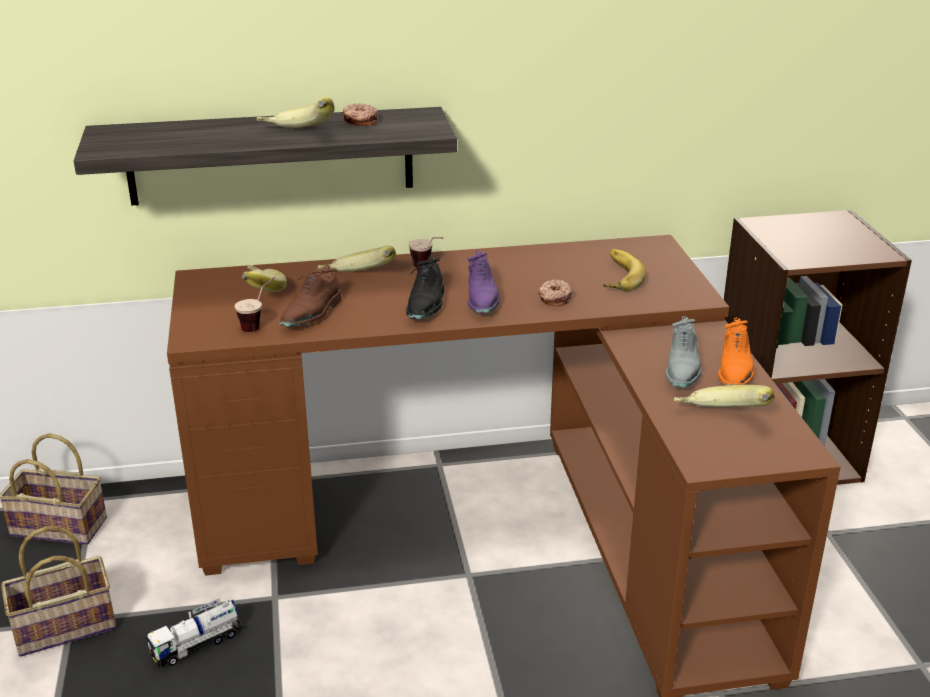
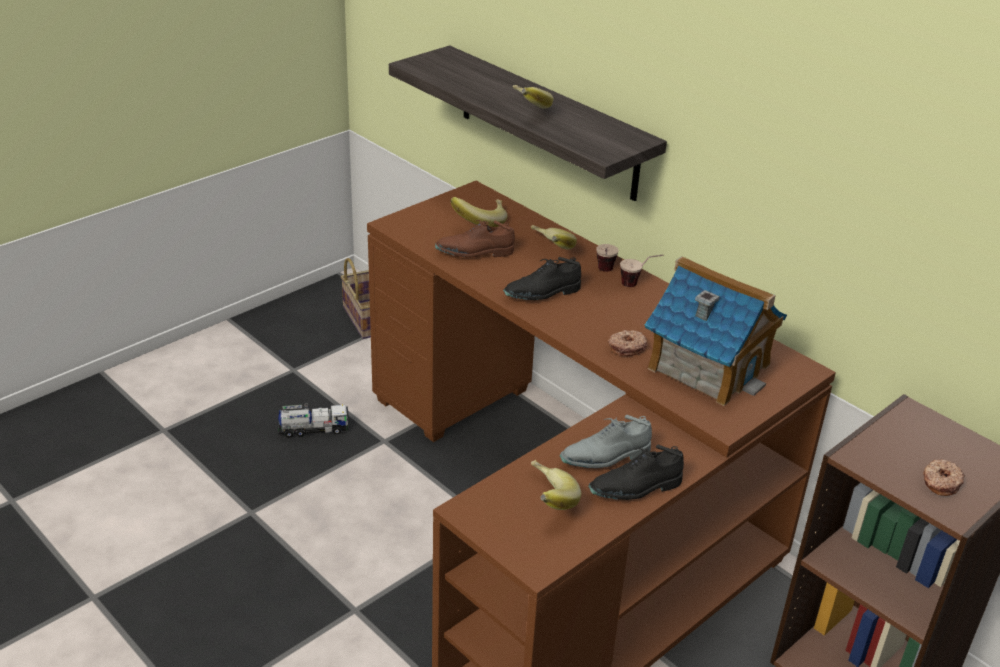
camera: 55 degrees right, 5 degrees up
basket [1,526,116,657] -> none
toy truck [146,598,243,667] -> toy truck turned 150 degrees clockwise [278,404,348,438]
cup [235,277,275,332] -> cup moved to [620,255,664,287]
donut [343,103,378,127] -> donut moved to [923,459,965,496]
purple shoe [468,251,500,314] -> none
banana [603,249,646,291] -> toy house [645,256,787,406]
orange shoe [718,318,755,385] -> black shoe [588,444,684,500]

